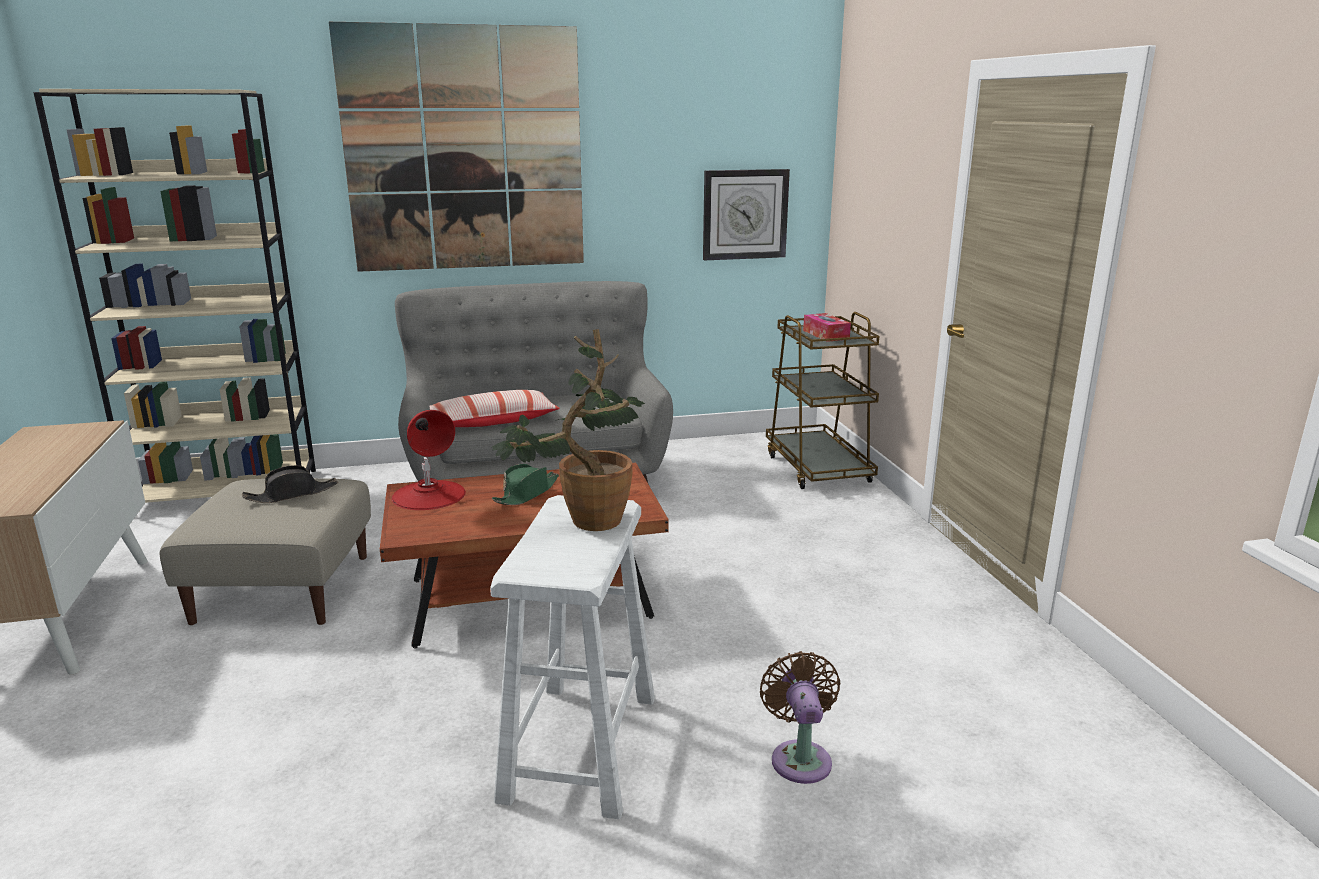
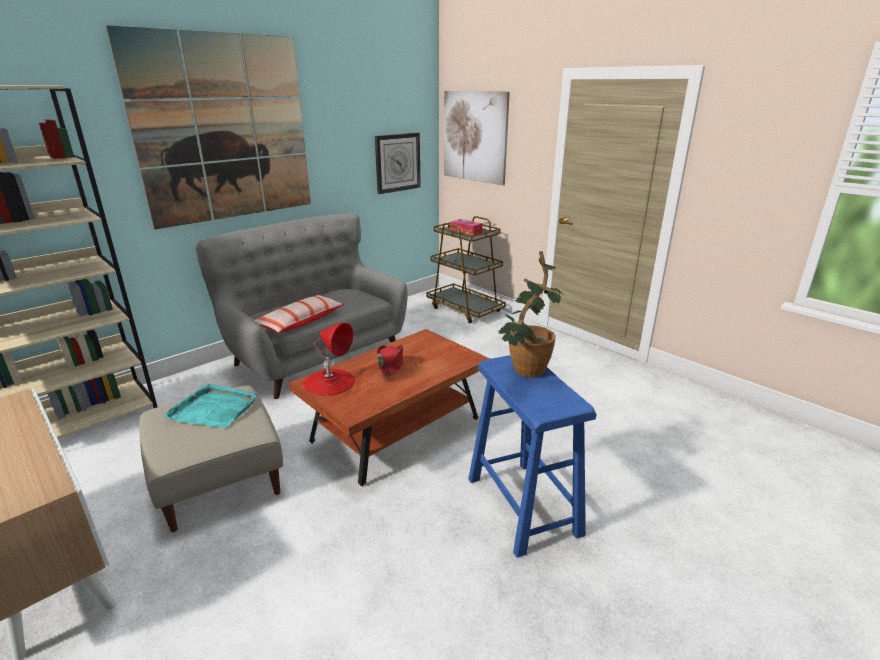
camera: 30 degrees left, 5 degrees up
black hat [242,465,338,503] -> turquoise tray [164,384,257,428]
white stool [490,495,655,819] -> blue stool [468,355,596,558]
green hat [492,464,559,505] -> red hat [377,345,403,375]
brown fan [760,651,841,784] -> none
none -> picture [444,91,510,185]

